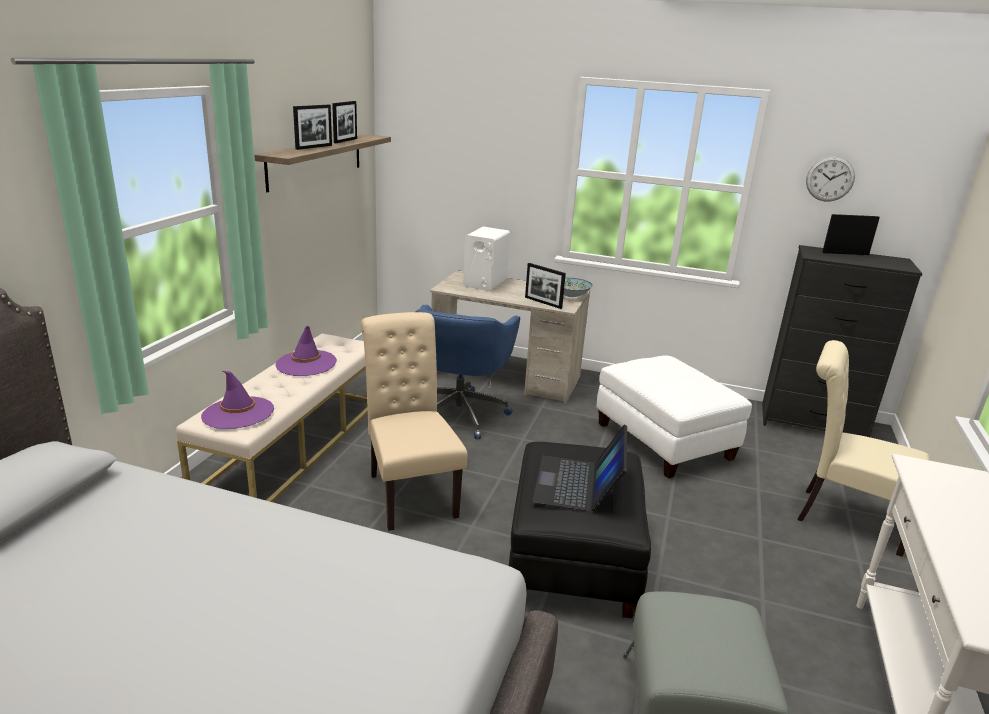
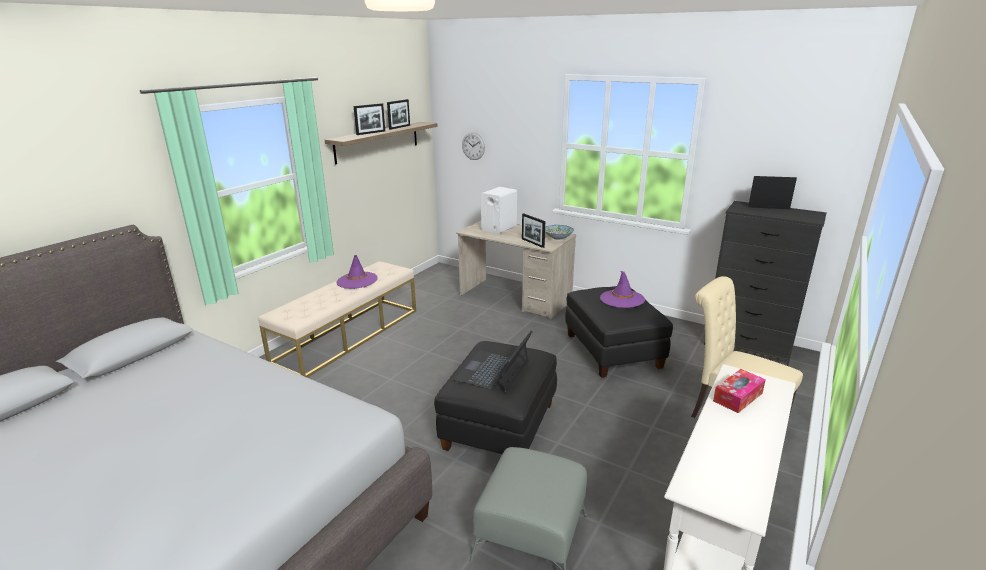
camera: 15 degrees right, 0 degrees up
purple hat [201,371,274,429] -> purple hat moved to [600,271,645,308]
beige chair [361,312,467,531] -> none
blue office chair [415,305,520,439] -> none
white ottoman [596,355,752,479] -> black ottoman [565,286,673,378]
wall clock [806,156,855,202] -> wall clock moved to [462,132,485,160]
none -> tissue box [713,369,766,413]

